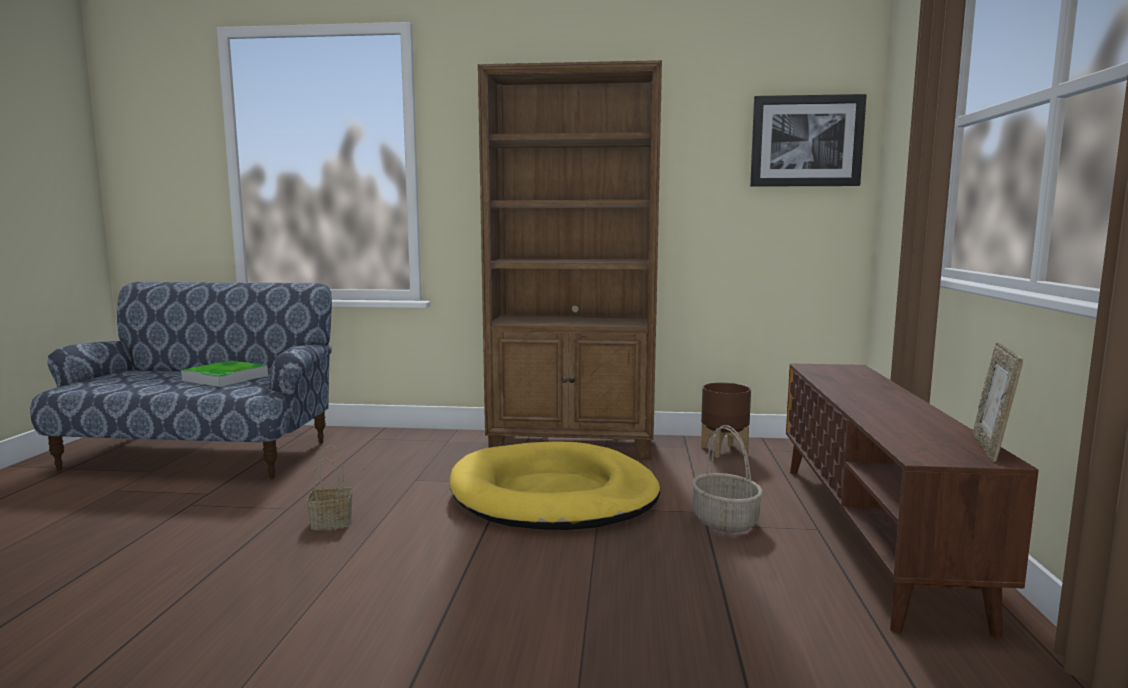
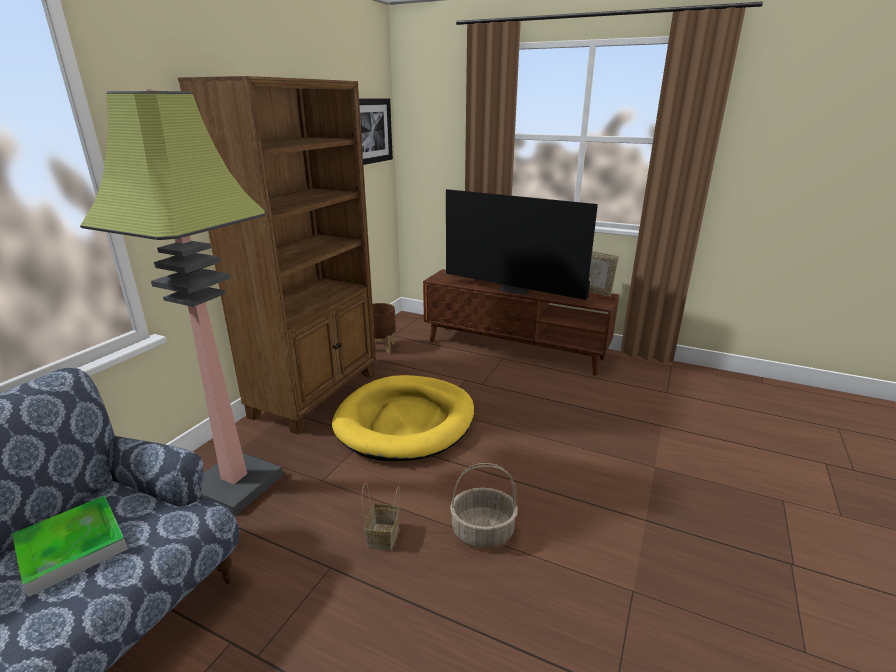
camera: 70 degrees left, 15 degrees up
basket [692,425,763,533] -> basket moved to [450,463,518,548]
none -> floor lamp [80,90,283,517]
none -> television [446,189,598,300]

